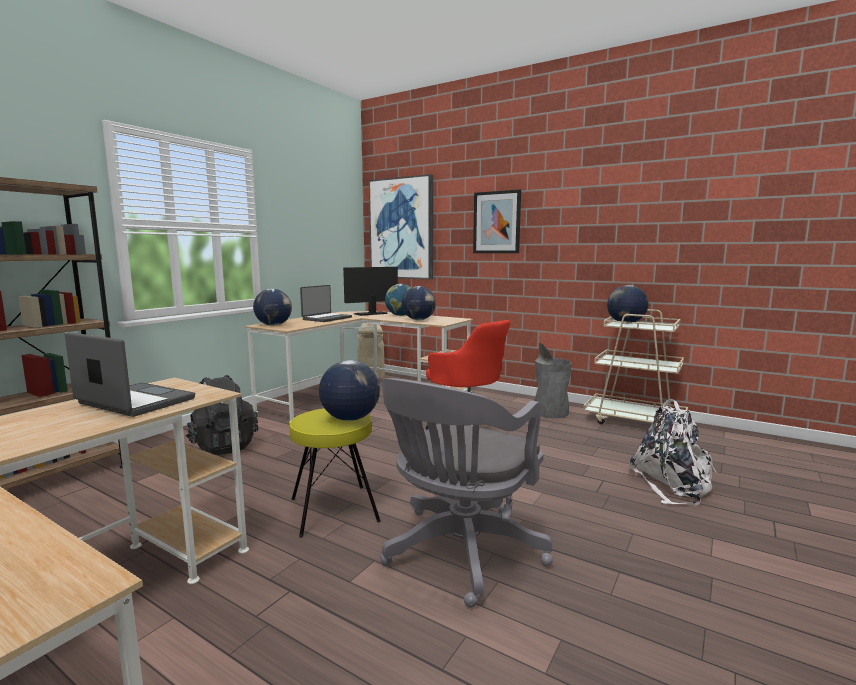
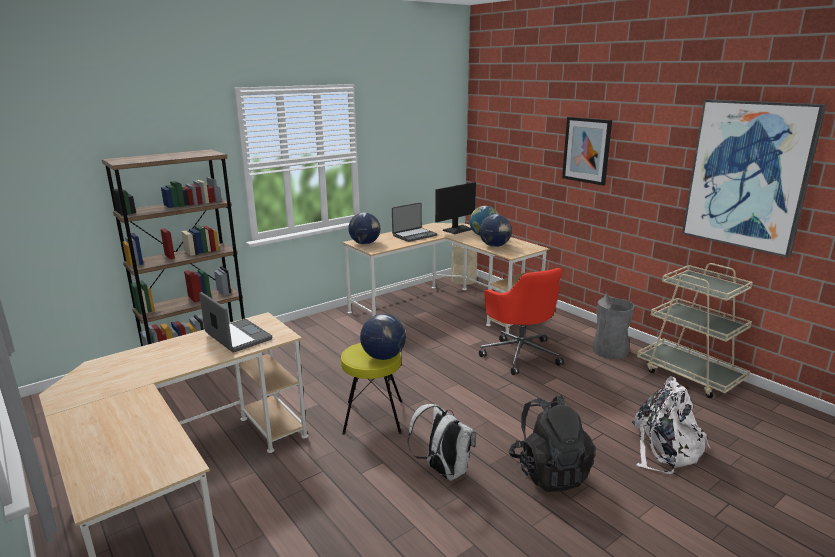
camera: 20 degrees right, 10 degrees up
black backpack [186,375,258,455] -> black backpack moved to [509,395,595,492]
monitor [343,267,398,316] -> monitor turned 150 degrees clockwise [435,182,476,234]
picture [369,174,433,279] -> picture moved to [682,99,827,258]
grey office chair [380,378,553,608] -> white backpack [408,404,476,481]
globe [607,285,648,324] -> none

